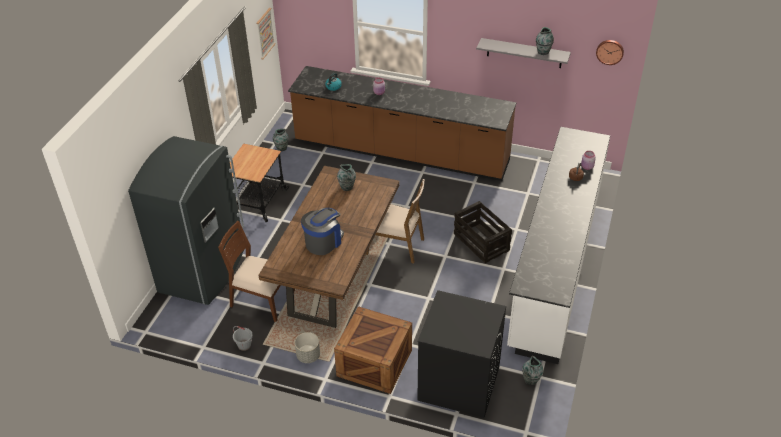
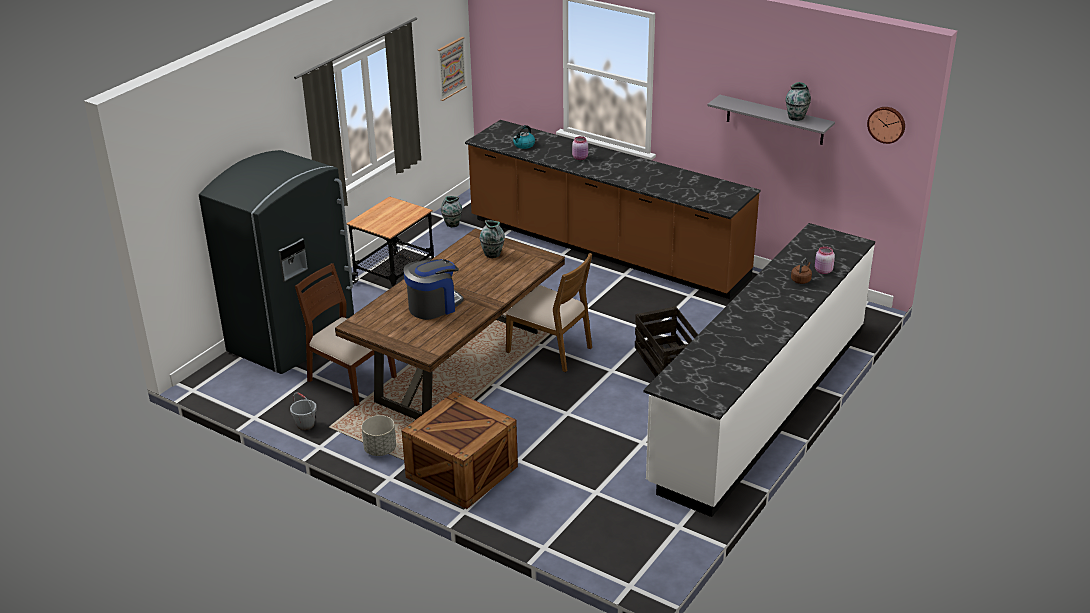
camera: 15 degrees right, 10 degrees down
black washing machine [417,290,506,418] -> none
vase [522,355,543,385] -> none

